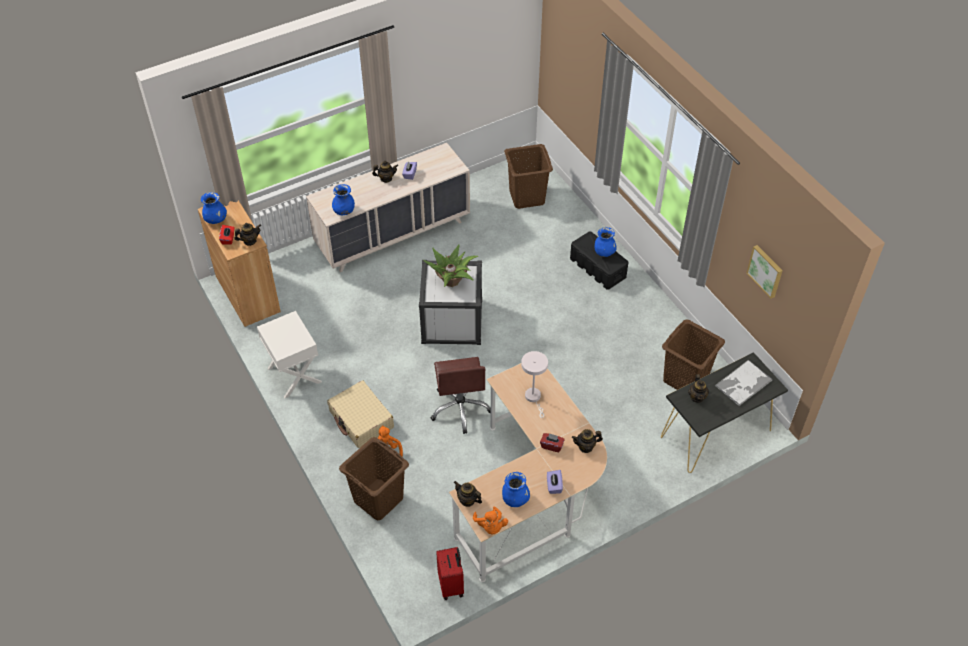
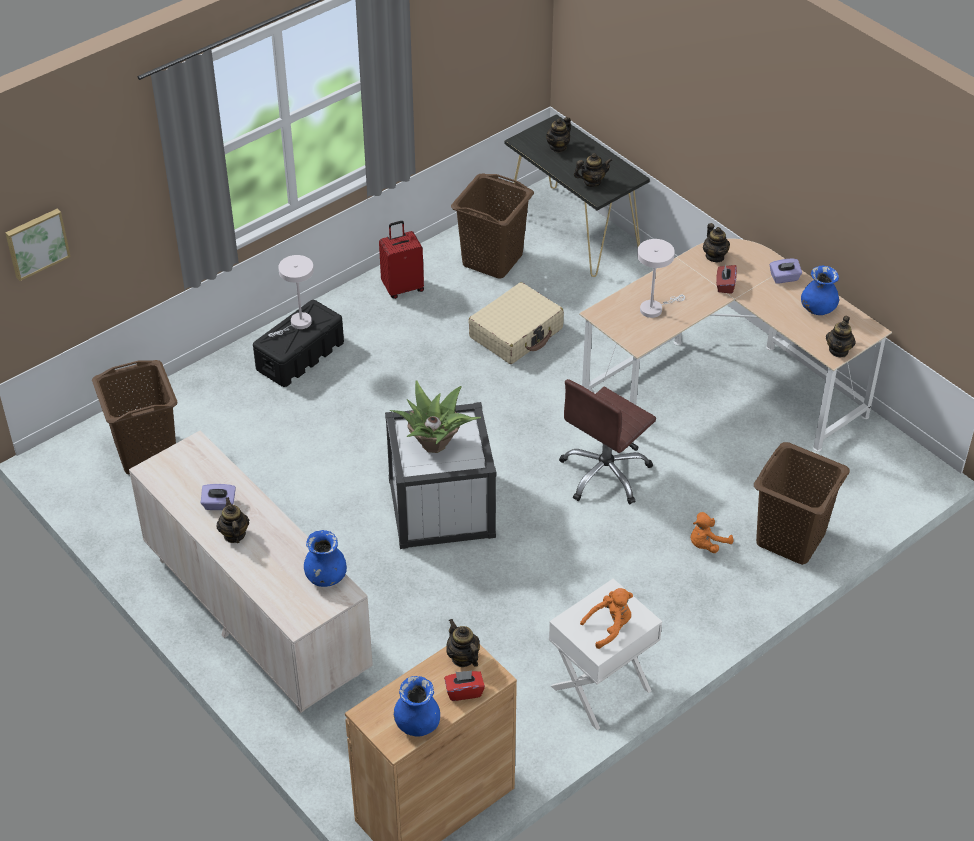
camera: 100 degrees left, 5 degrees down
beige suitcase [327,381,394,448] -> beige suitcase moved to [468,282,564,364]
brown office chair [430,357,491,434] -> brown office chair turned 150 degrees clockwise [559,379,656,504]
red suitcase [436,547,464,600] -> red suitcase moved to [379,221,424,299]
orange plush toy [473,507,508,534] -> orange plush toy moved to [580,588,633,649]
blue vase [595,227,617,257] -> white table lamp [268,255,314,337]
tray [715,359,773,406] -> teapot [546,117,571,153]
picture [746,245,783,299] -> picture moved to [5,209,71,281]

